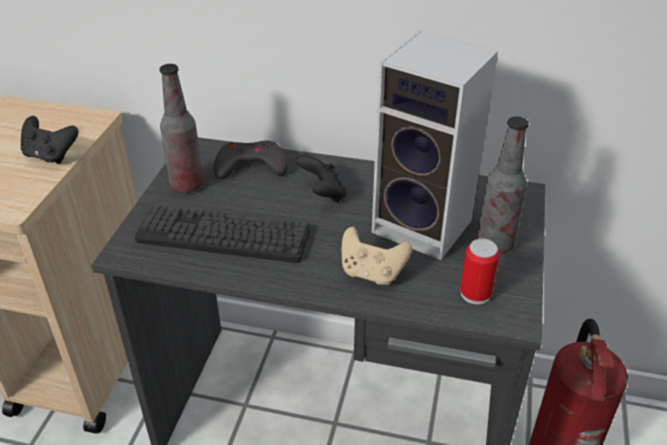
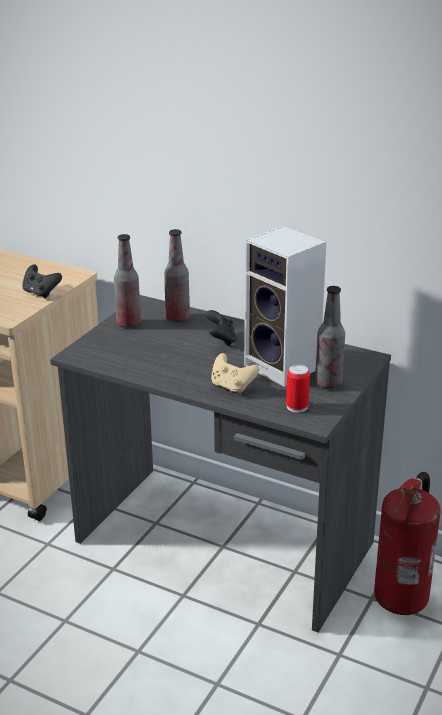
camera: 15 degrees right, 10 degrees down
keyboard [135,205,310,263] -> none
grey game controller [214,141,288,179] -> bottle [164,229,190,322]

